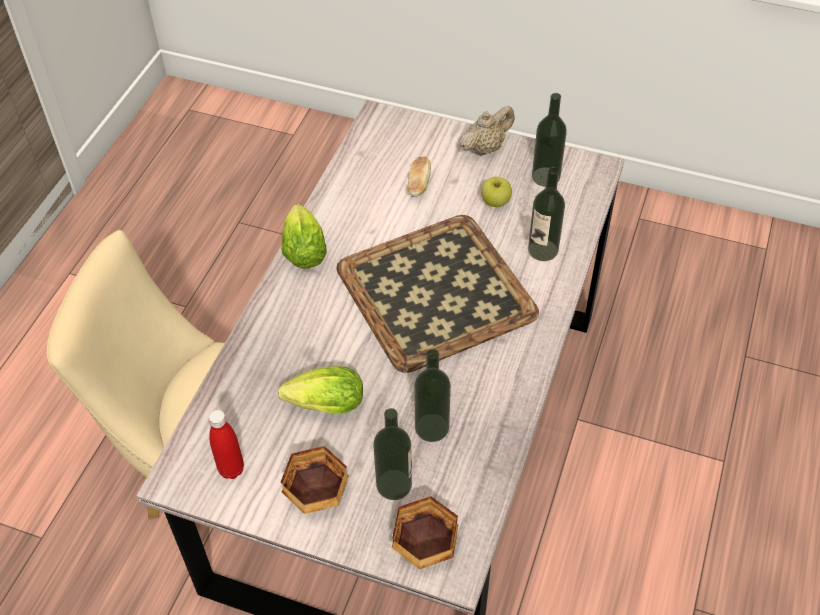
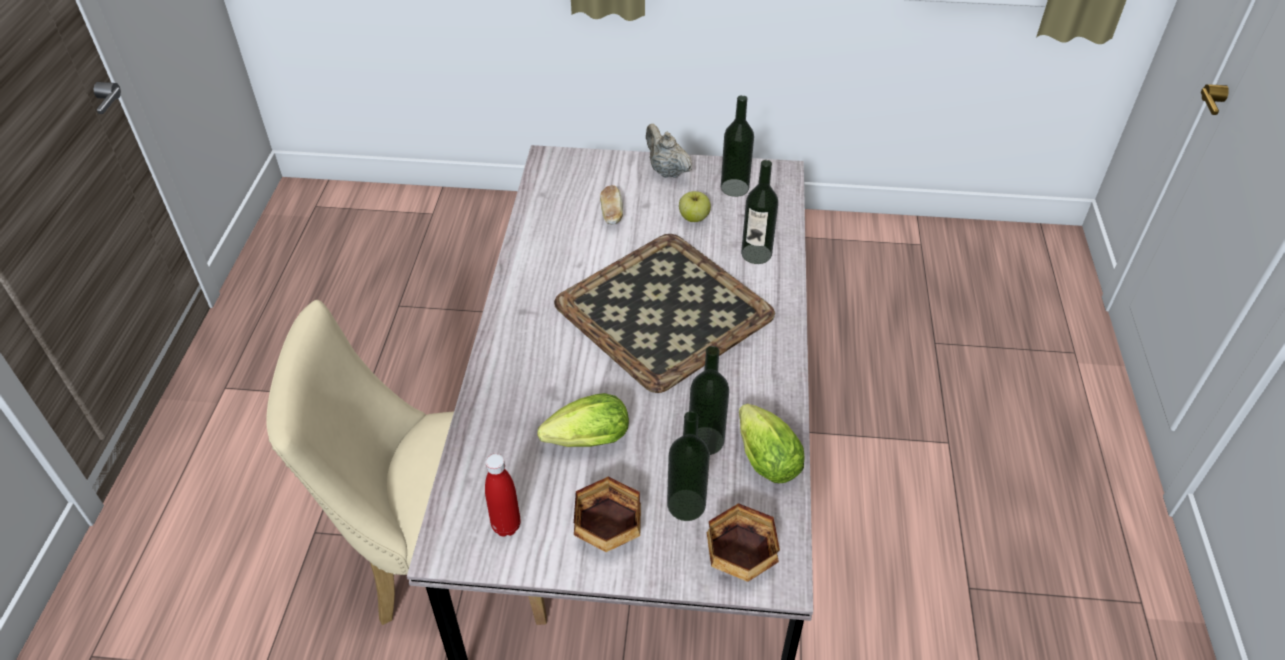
camera: 15 degrees left, 5 degrees down
lettuce [281,204,327,269] -> lettuce moved to [739,403,805,483]
beige teapot [460,106,515,156] -> beige teapot turned 75 degrees counterclockwise [646,124,692,178]

